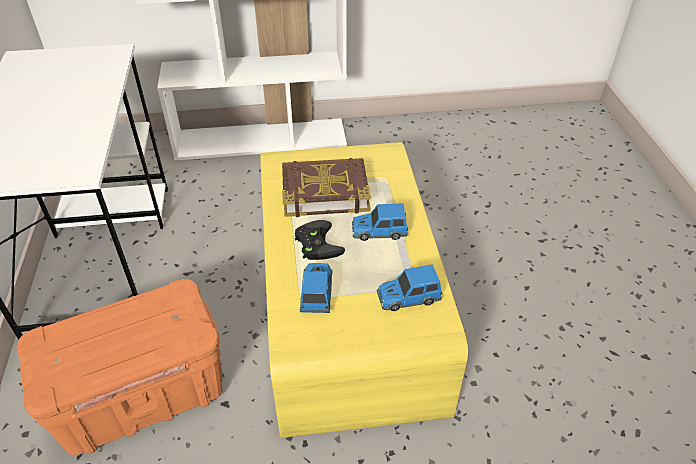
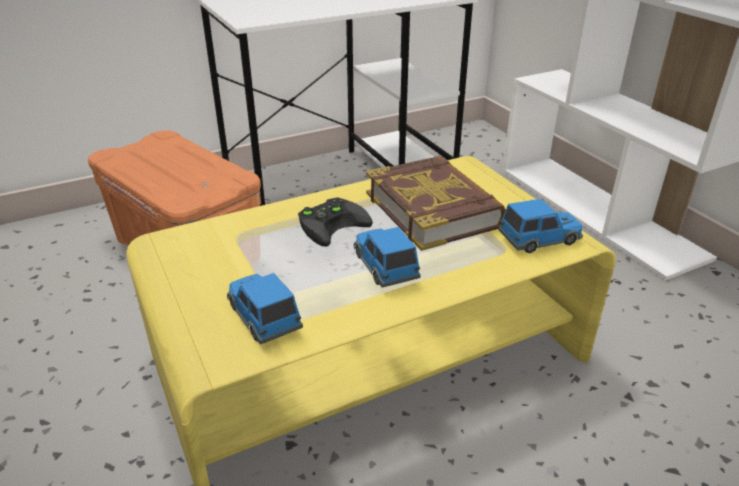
camera: 70 degrees right, 10 degrees down
toy car [300,263,332,313] -> toy car moved to [498,199,583,253]

